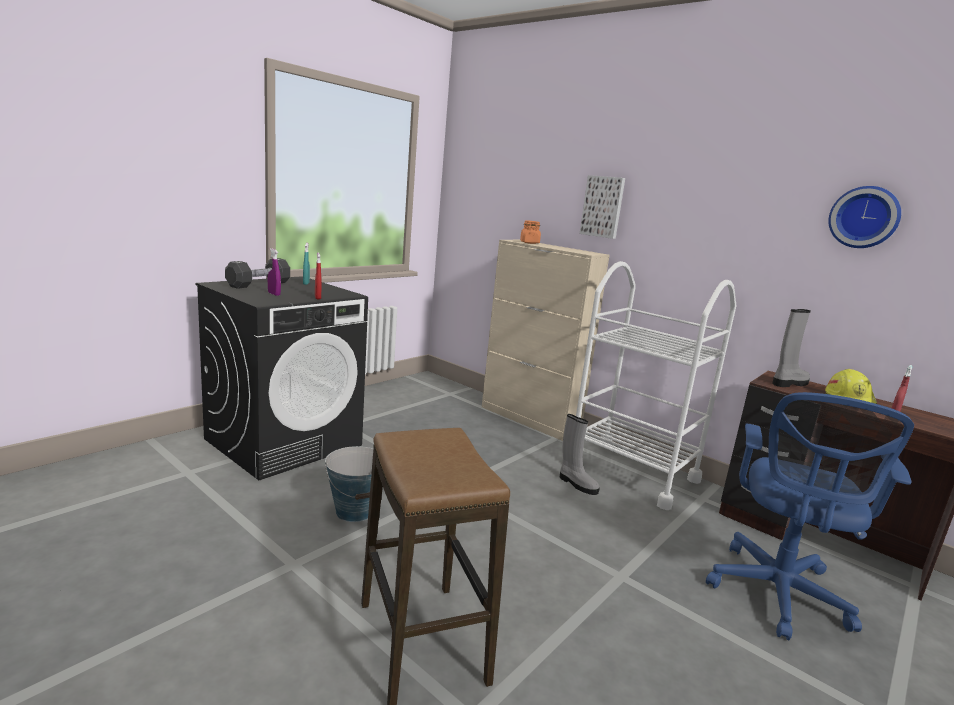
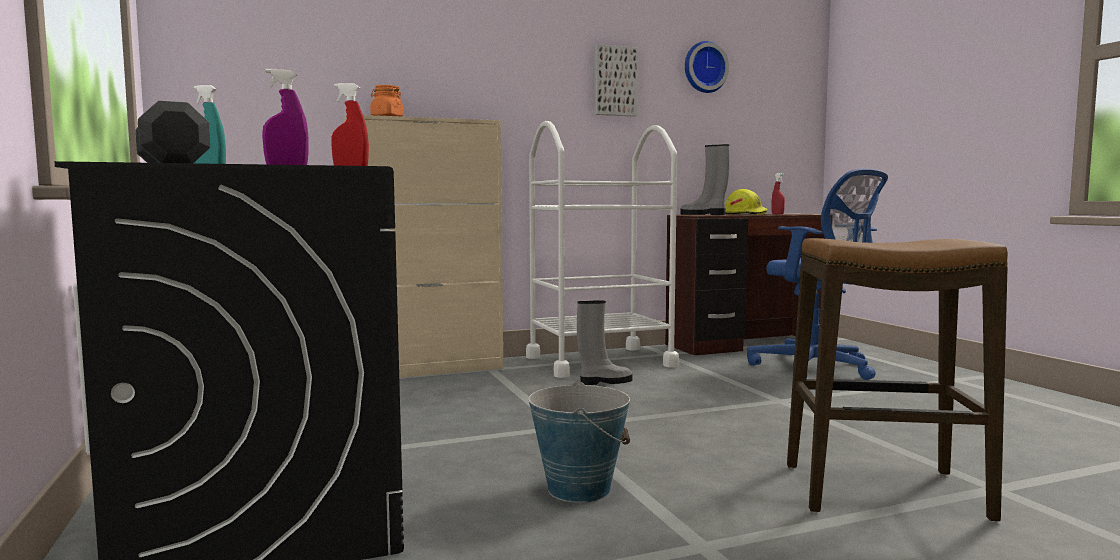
camera: 60 degrees left, 10 degrees down
picture [580,175,625,239] -> picture moved to [594,44,638,117]
grey boot [772,309,811,387] -> grey boot turned 60 degrees counterclockwise [680,144,730,215]

